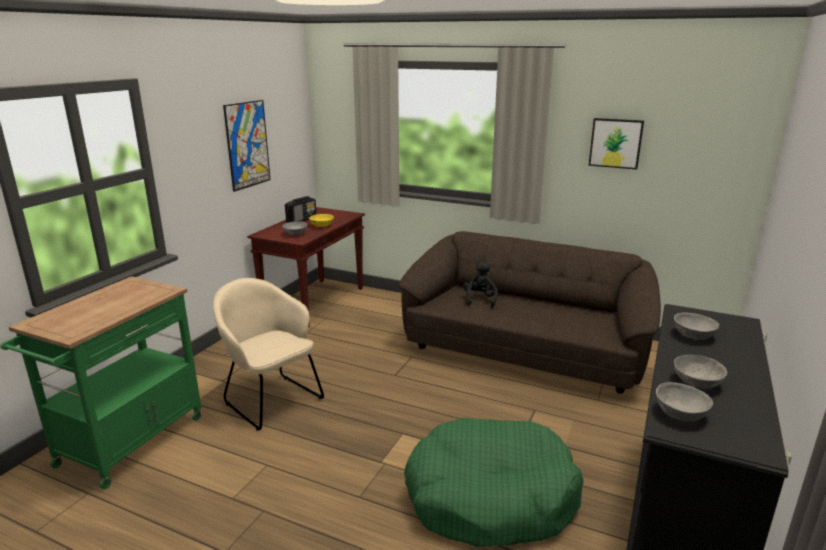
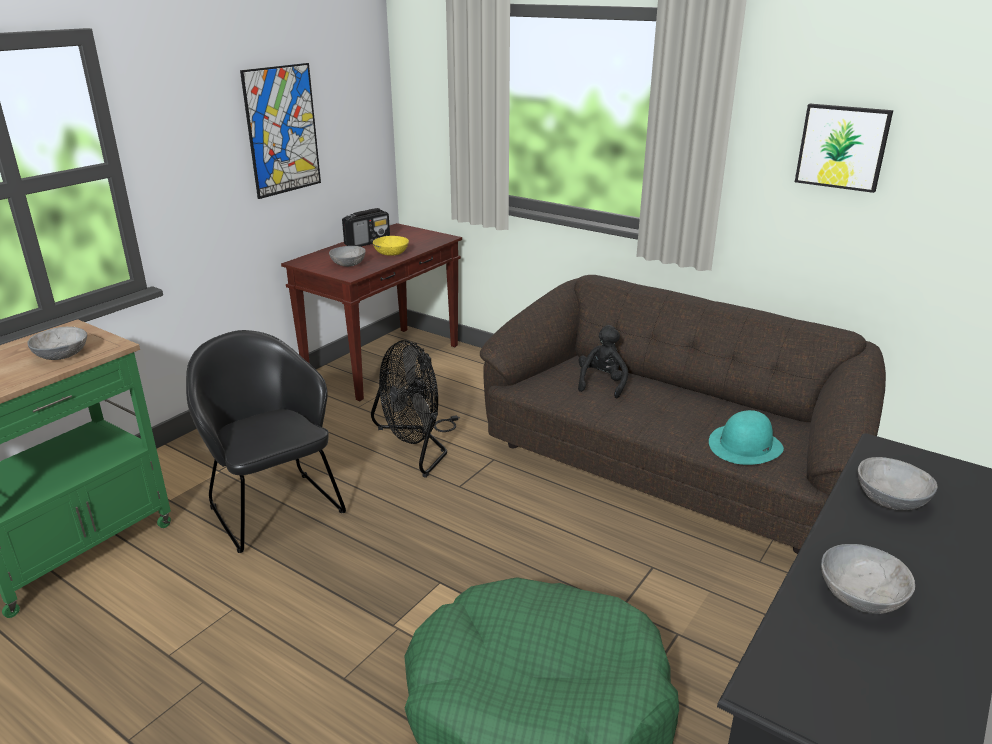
camera: 10 degrees right, 5 degrees up
beige armchair [213,278,324,431] -> black armchair [186,330,346,553]
grey bowl [656,382,713,421] -> grey bowl moved to [28,327,87,360]
none -> black fan [371,340,460,478]
none -> turquoise hat [709,410,784,465]

